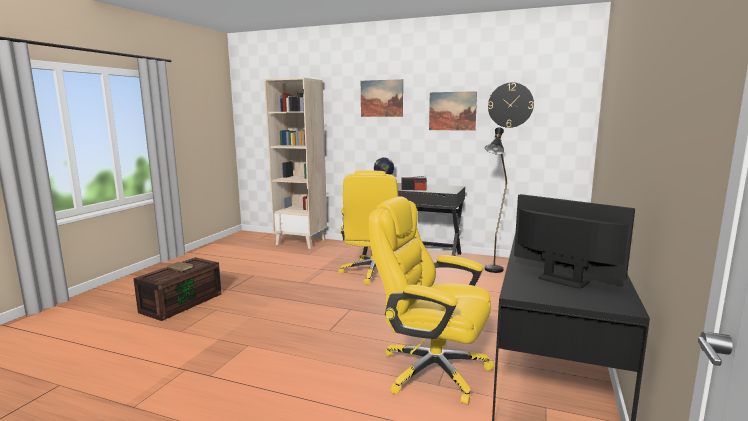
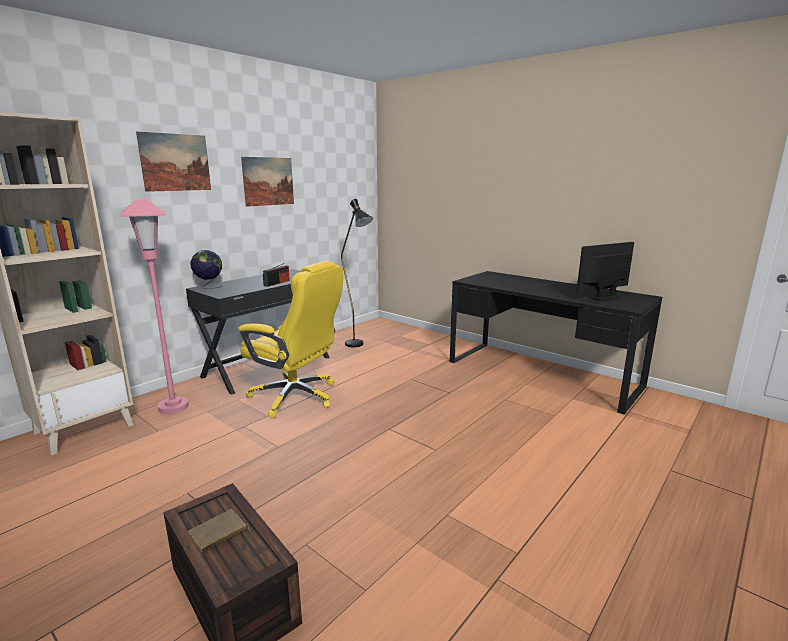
camera: 70 degrees left, 5 degrees up
yellow office chair [369,196,494,405] -> none
wall clock [488,82,534,128] -> none
none -> pink floor lamp [120,199,189,414]

